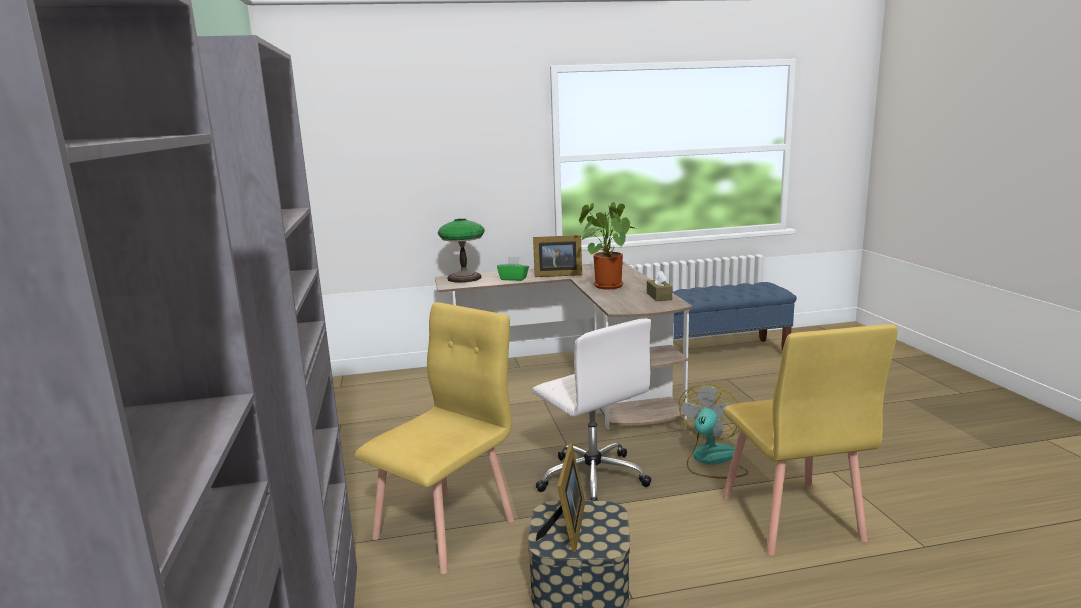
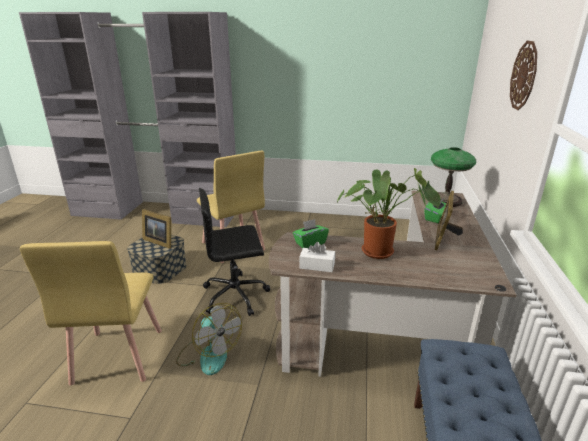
camera: 110 degrees right, 10 degrees up
white office chair [532,319,652,501] -> black office chair [199,188,270,316]
brown tissue box [647,270,672,301] -> white tissue box [299,242,335,272]
yellow chair [723,324,898,556] -> yellow chair turned 105 degrees counterclockwise [20,241,162,386]
none -> green tissue box [293,219,329,248]
none -> wall clock [510,41,537,110]

